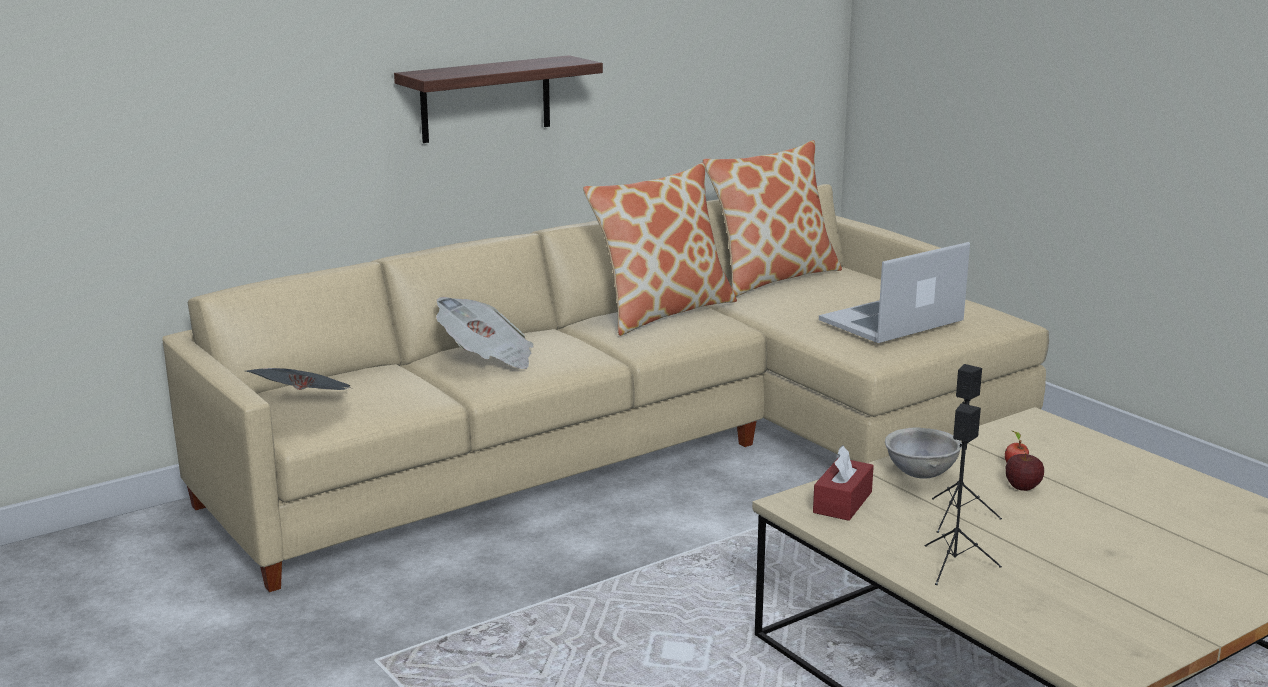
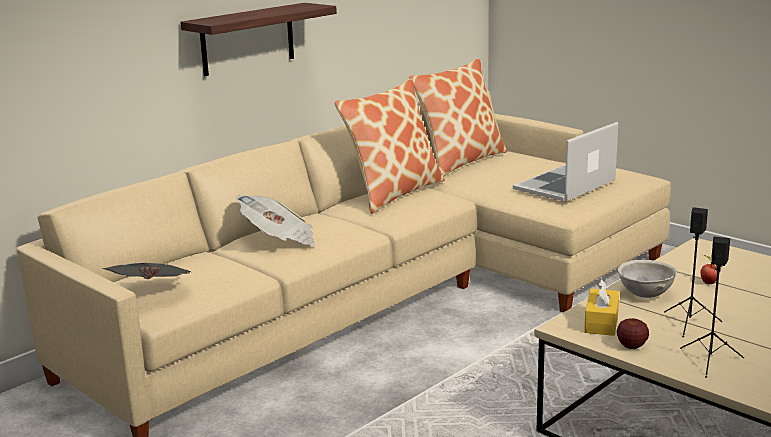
camera: 10 degrees left, 0 degrees up
red tissue box [813,445,874,521] -> yellow tissue box [584,279,619,336]
apple [1006,453,1044,491] -> apple moved to [617,318,649,349]

